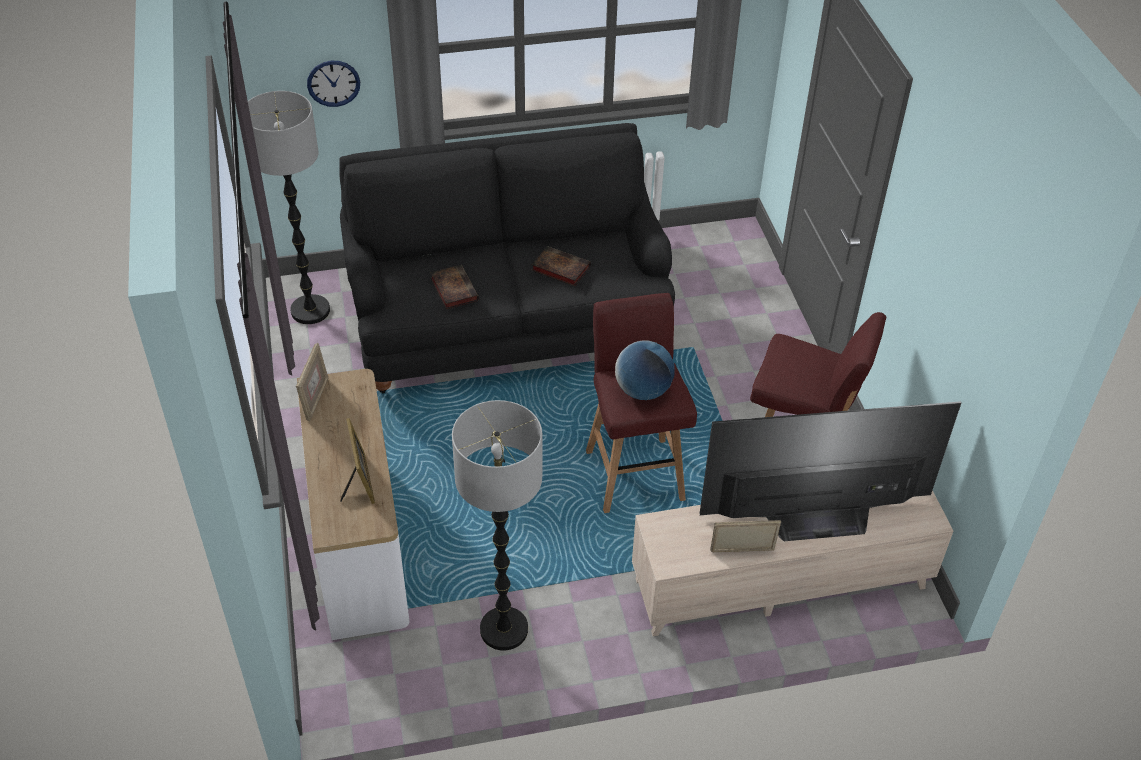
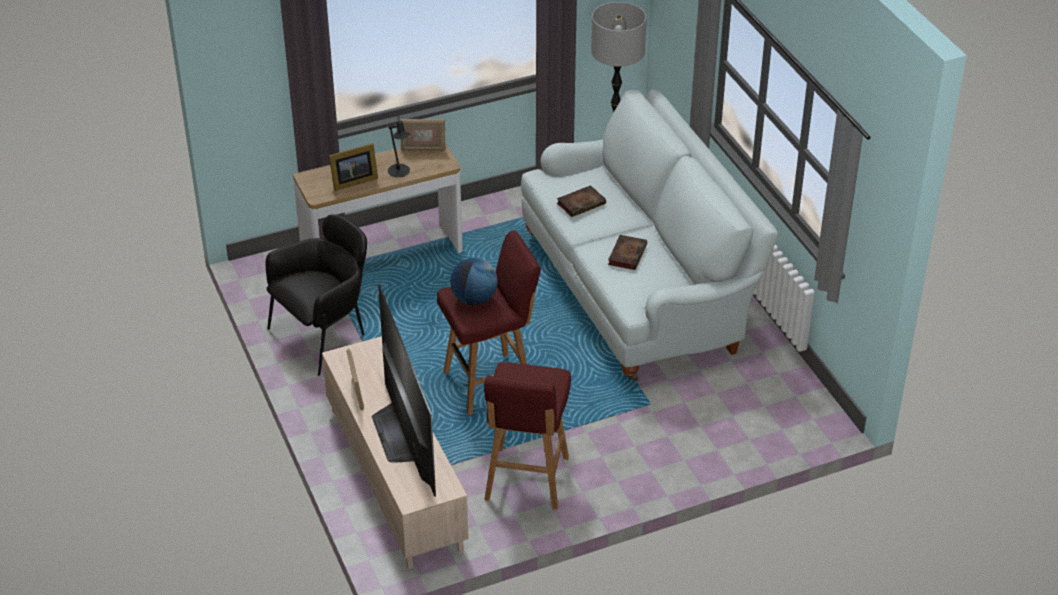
camera: 80 degrees right, 5 degrees down
wall clock [307,61,360,107] -> none
black sofa [339,123,675,393] -> white sofa [521,89,779,381]
floor lamp [452,400,542,651] -> black armchair [266,214,367,376]
none -> black table lamp [388,118,410,177]

